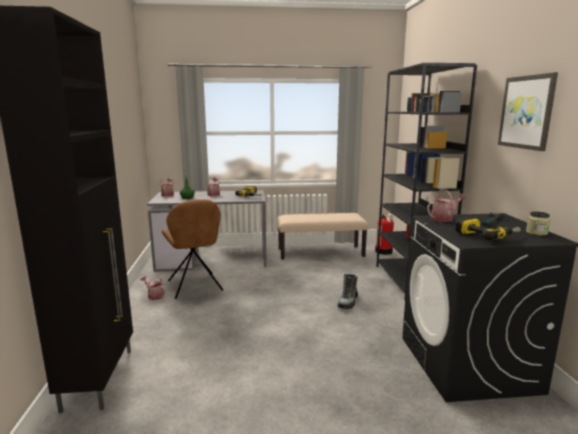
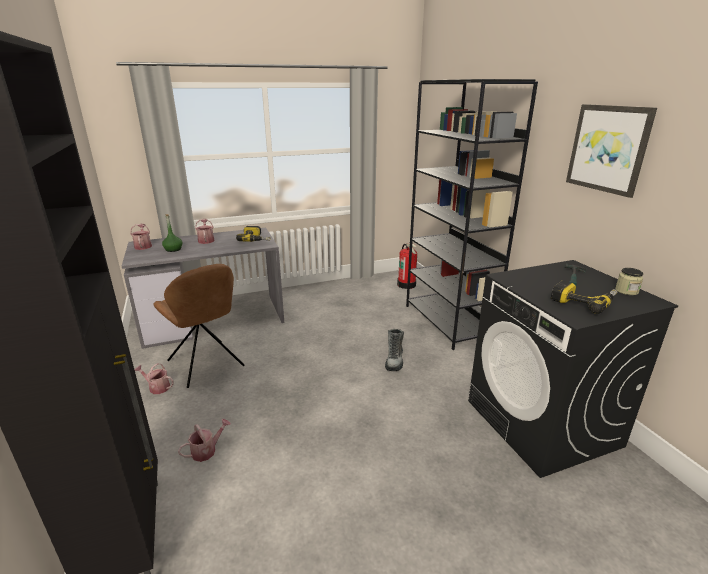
camera: 15 degrees left, 10 degrees up
beige bench [277,213,368,260] -> none
watering can [427,189,466,222] -> watering can moved to [178,419,231,462]

